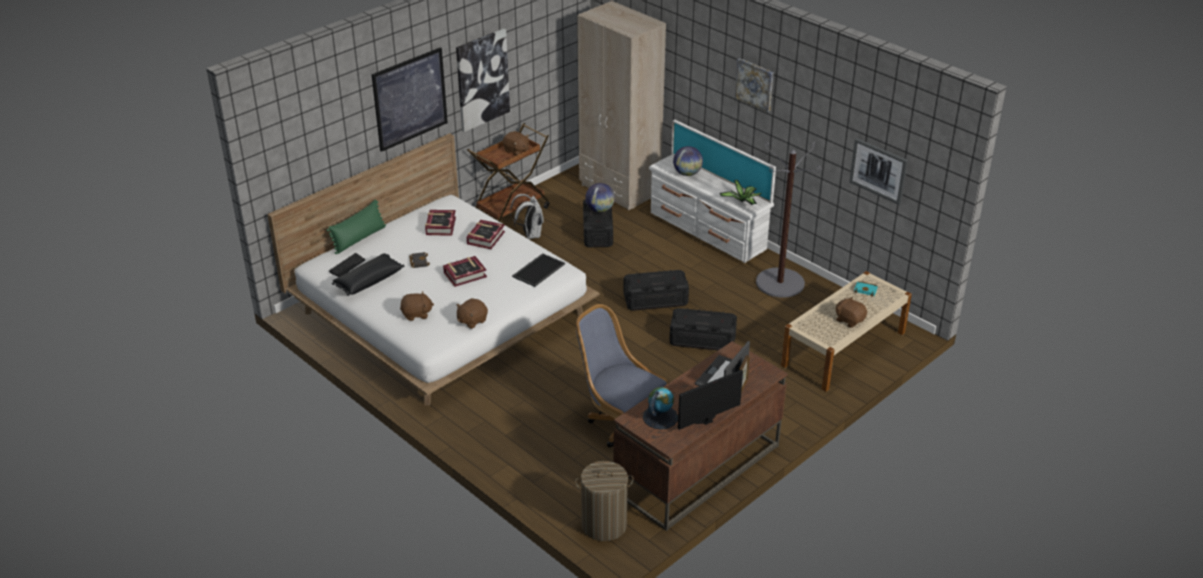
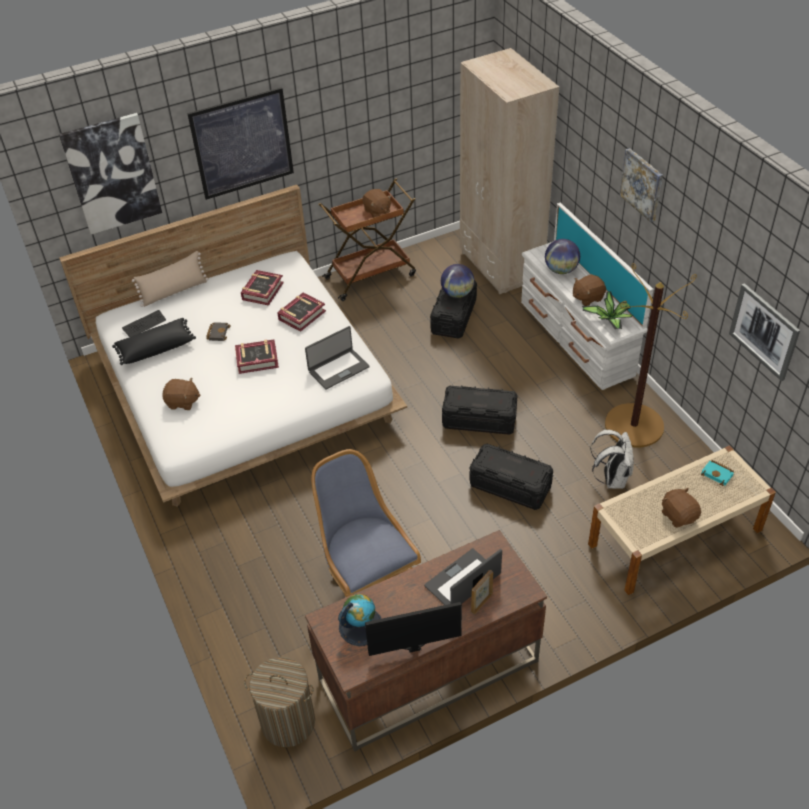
camera: 20 degrees right, 10 degrees up
green pillow [327,200,386,254] -> beige pillow [132,251,208,307]
picture [456,29,510,132] -> picture moved to [59,113,162,234]
brown plush toy [456,298,488,329] -> brown plush toy moved to [573,274,606,306]
white backpack [510,194,544,239] -> white backpack moved to [590,429,634,489]
tray [512,253,565,287] -> laptop [305,326,370,390]
grey clothes rack [756,141,822,298] -> brown clothes rack [605,263,697,447]

